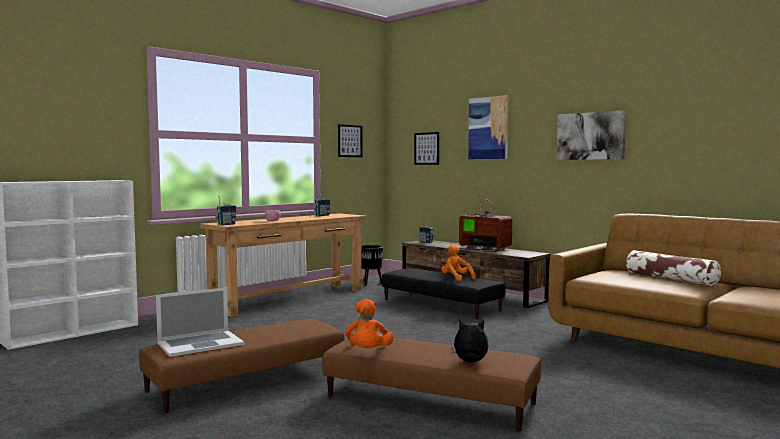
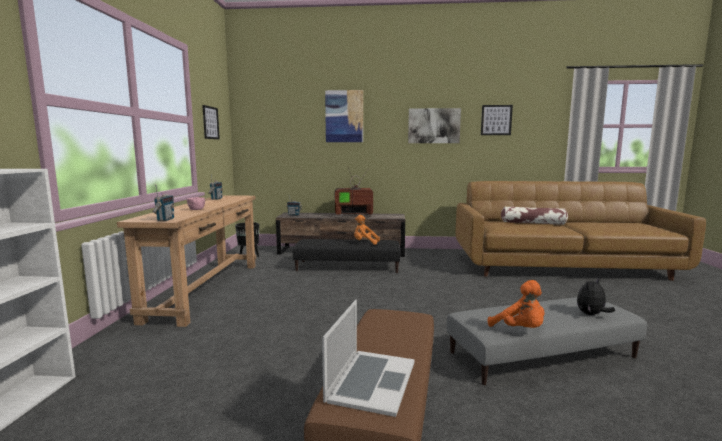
camera: 40 degrees left, 5 degrees up
brown ottoman [323,338,541,431] -> grey ottoman [447,297,647,385]
picture [414,132,439,165] -> picture moved to [481,105,513,135]

